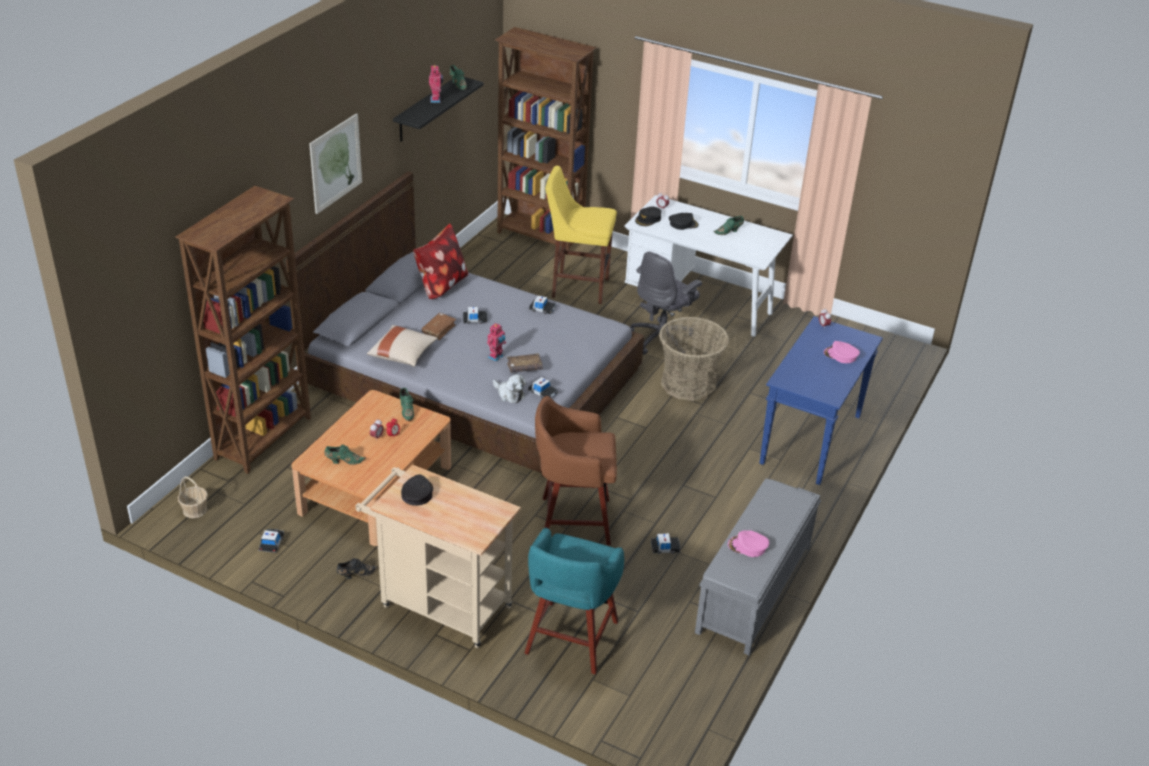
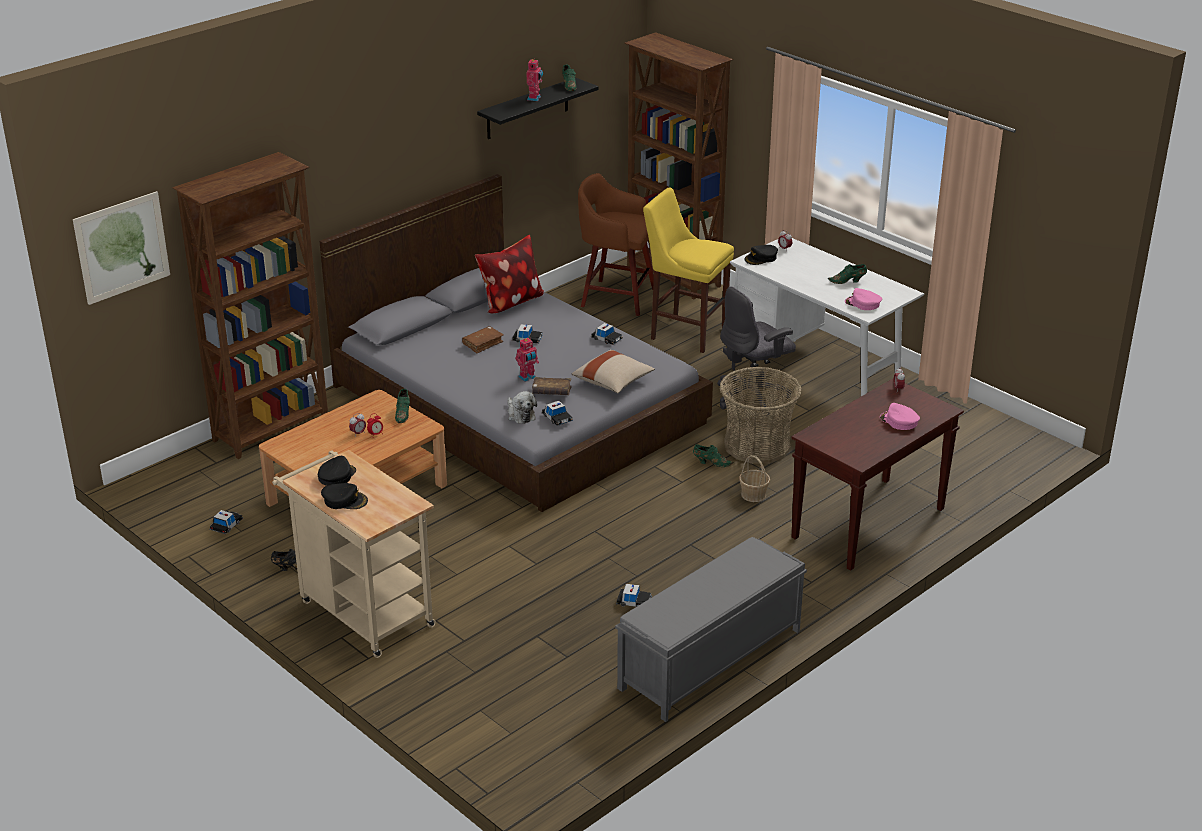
camera: 20 degrees right, 5 degrees down
basket [178,476,208,518] -> basket moved to [739,455,770,502]
picture [310,113,362,214] -> picture moved to [73,191,170,305]
green shoe [324,445,366,465] -> green shoe moved to [693,444,733,467]
beige pillow [367,325,438,367] -> beige pillow moved to [572,349,655,393]
turquoise stool [524,527,624,674] -> none
brown stool [535,396,617,545] -> brown stool moved to [578,173,654,316]
black cap [669,213,699,230] -> black cap moved to [321,483,368,509]
pink cap [728,530,769,557] -> pink cap moved to [845,288,882,310]
blue console table [759,316,883,485] -> brown console table [791,378,964,571]

